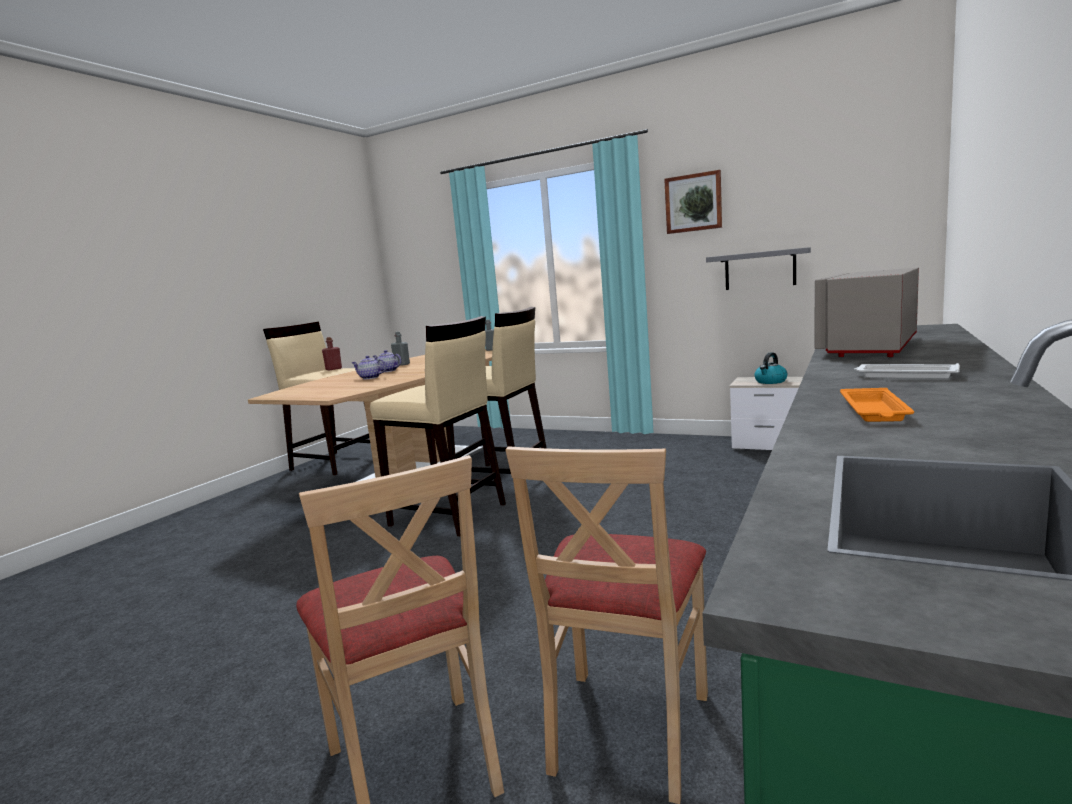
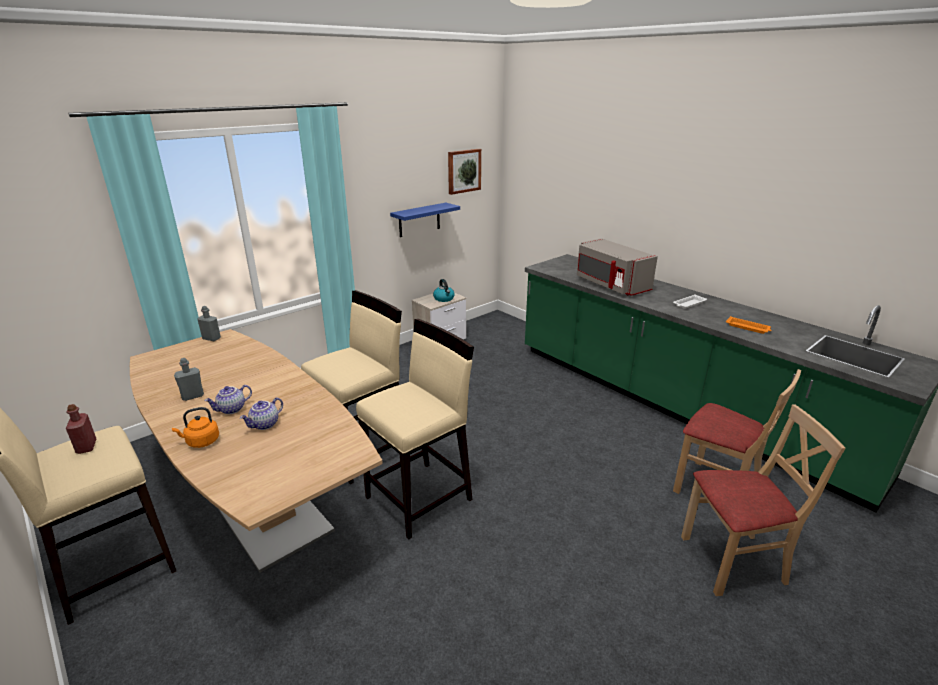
camera: 70 degrees left, 15 degrees up
picture [664,170,722,234] -> picture moved to [448,149,481,195]
grey shelf [706,247,811,290] -> blue shelf [390,203,460,237]
none -> orange kettle [172,407,219,448]

